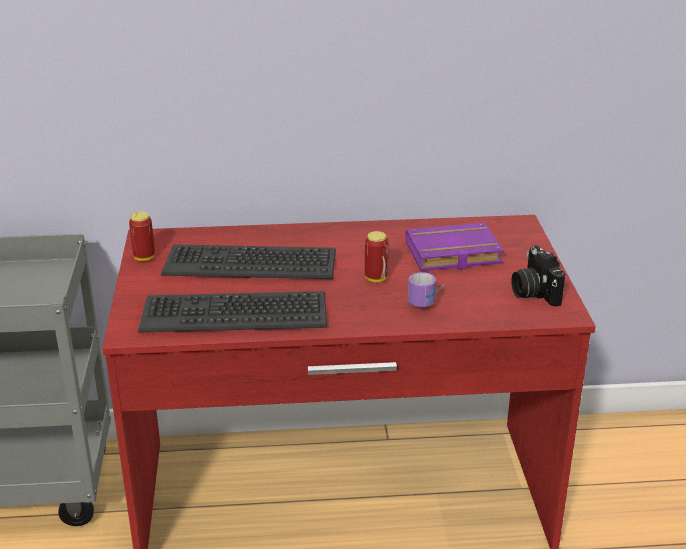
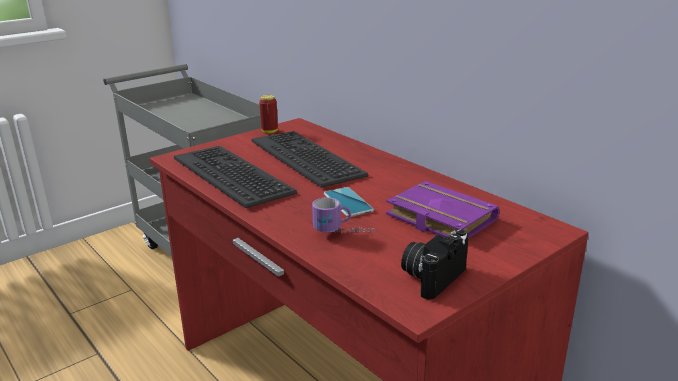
camera: 55 degrees right, 5 degrees down
can [365,231,389,282] -> phone [324,187,374,217]

